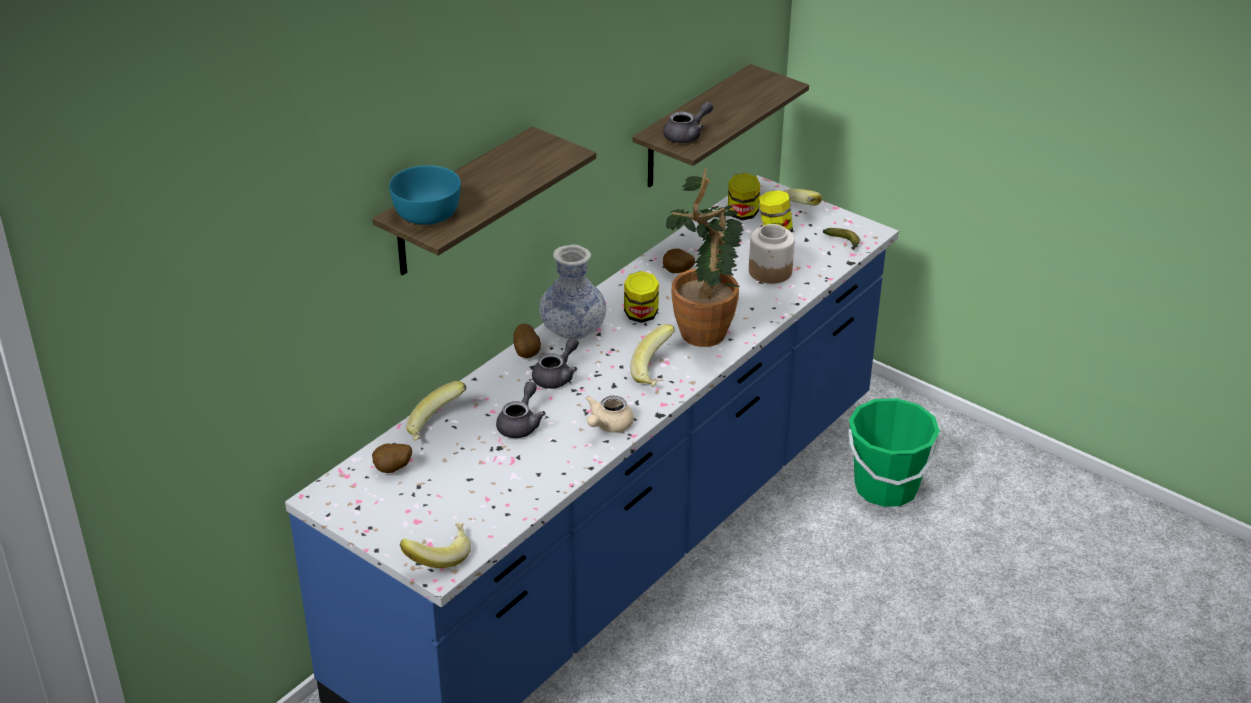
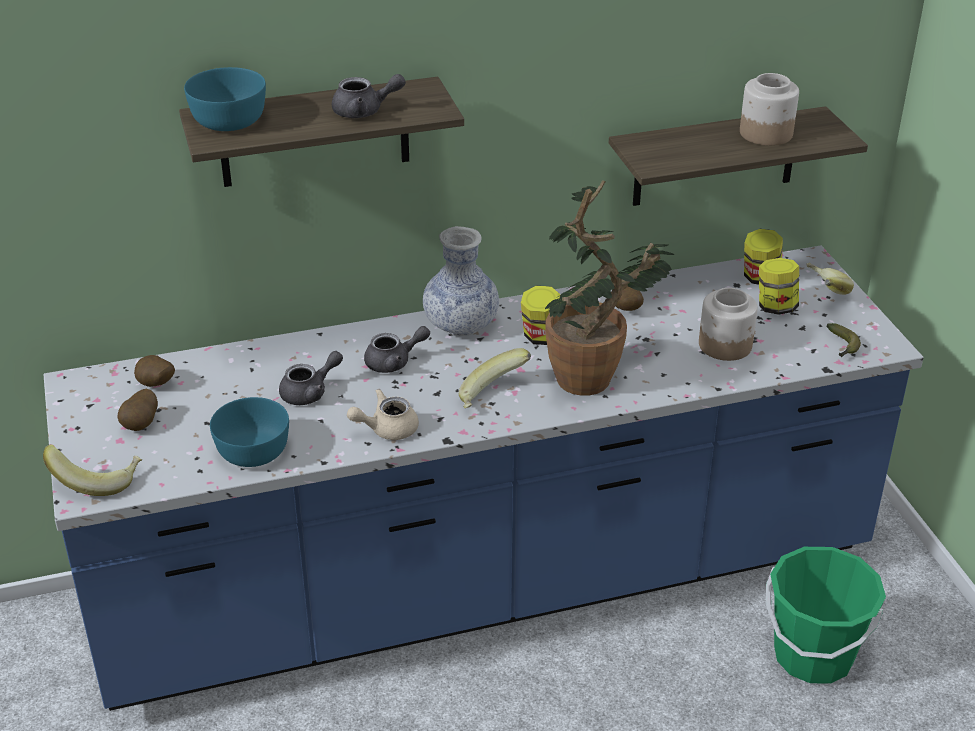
camera: 35 degrees right, 0 degrees up
banana [406,381,466,440] -> none
potato [513,324,541,358] -> potato moved to [118,389,158,431]
grey teapot [663,101,713,143] -> grey teapot moved to [332,74,406,118]
none -> turquoise bowl [210,397,289,467]
none -> jar [740,73,799,146]

